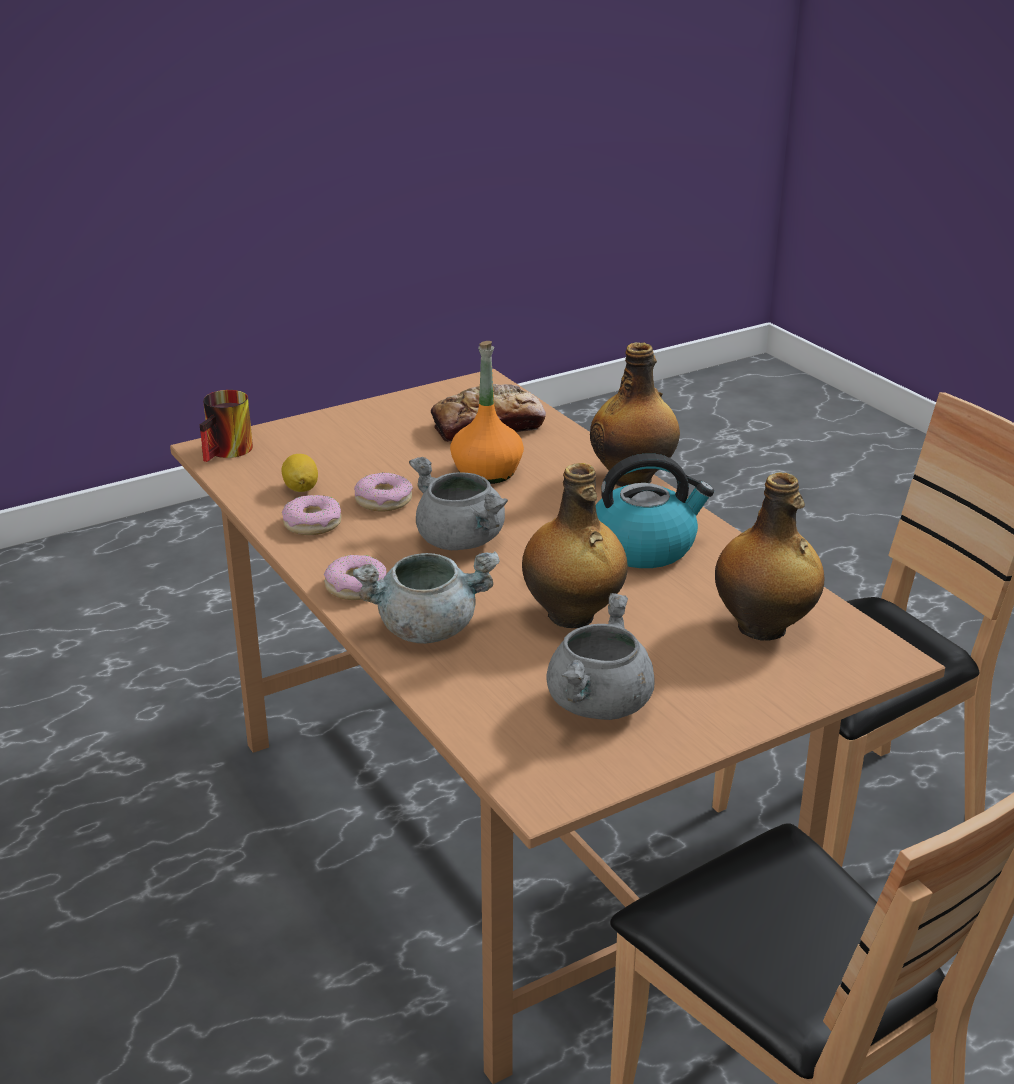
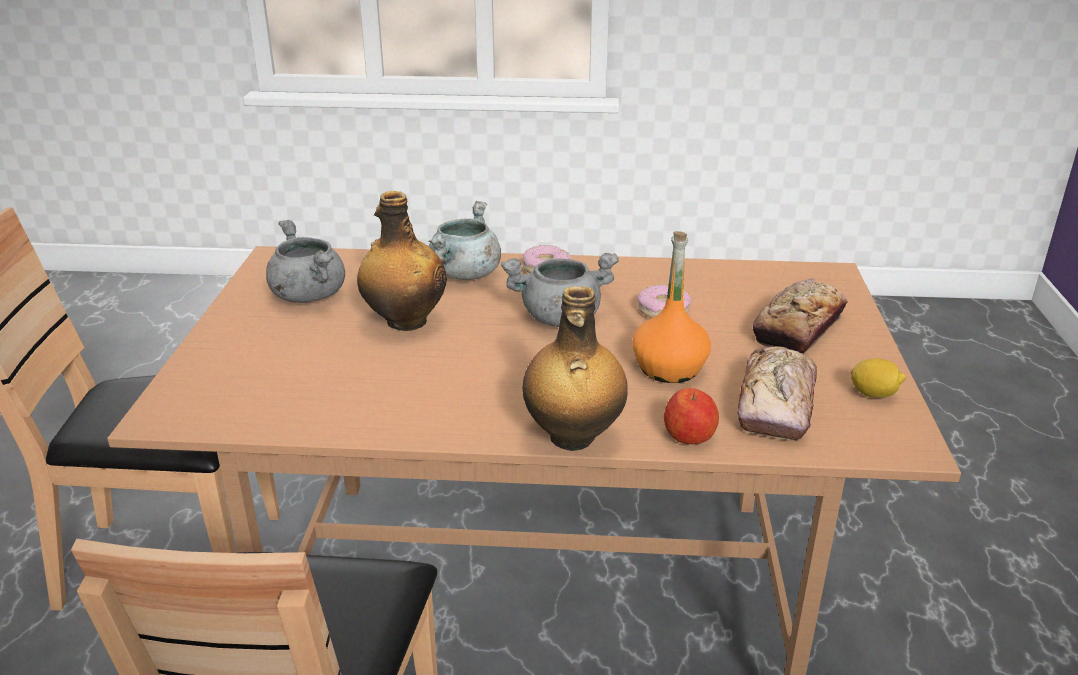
camera: 125 degrees right, 0 degrees up
mug [200,390,253,462] -> none
lemon [282,454,318,492] -> lemon moved to [851,358,906,398]
donut [282,495,341,535] -> none
kettle [596,453,714,568] -> none
bottle [715,472,824,641] -> none
none -> apple [664,388,719,444]
none -> bread [753,279,847,354]

